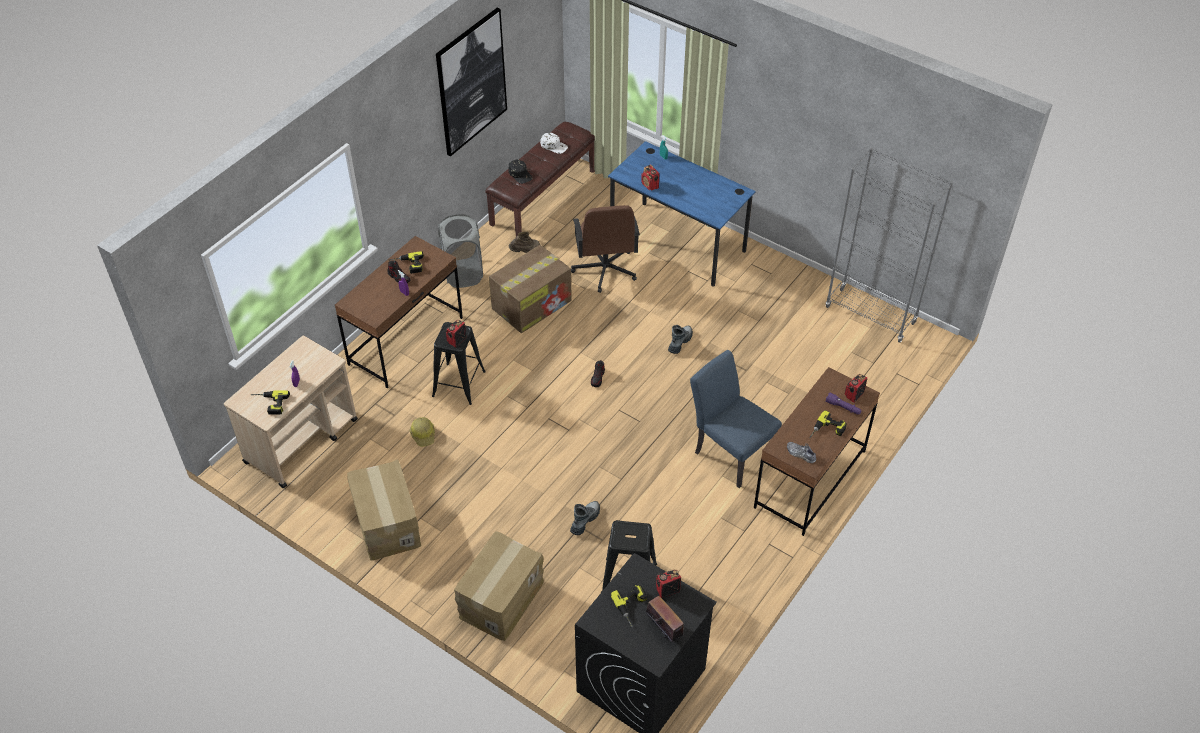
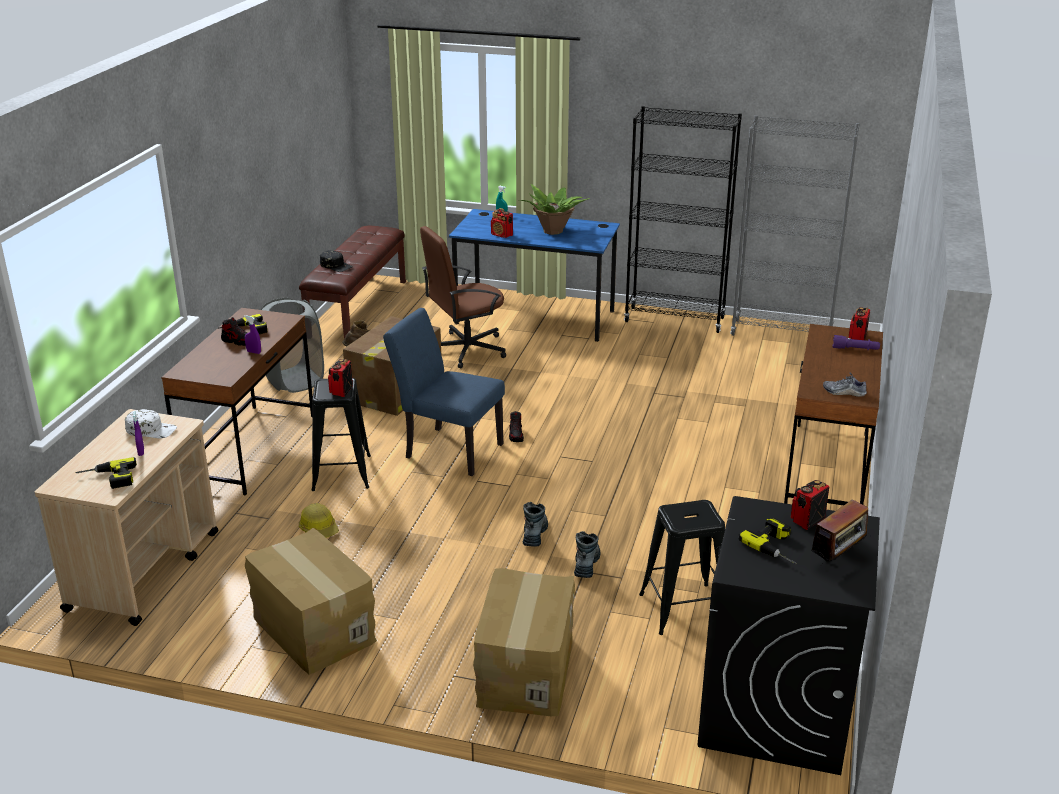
camera: 20 degrees left, 20 degrees down
picture [436,8,507,157] -> none
white cap [540,133,568,154] -> white cap moved to [125,409,177,438]
brown office chair [571,205,640,293] -> brown office chair turned 90 degrees clockwise [420,226,506,368]
radio [646,596,684,643] -> radio turned 105 degrees clockwise [809,499,871,564]
boot [668,325,693,354] -> boot moved to [522,502,548,547]
blue chair [690,350,782,488] -> blue chair moved to [383,308,505,476]
power drill [809,410,847,438] -> none
none -> potted plant [519,184,590,235]
none -> black bookcase [624,106,742,333]

